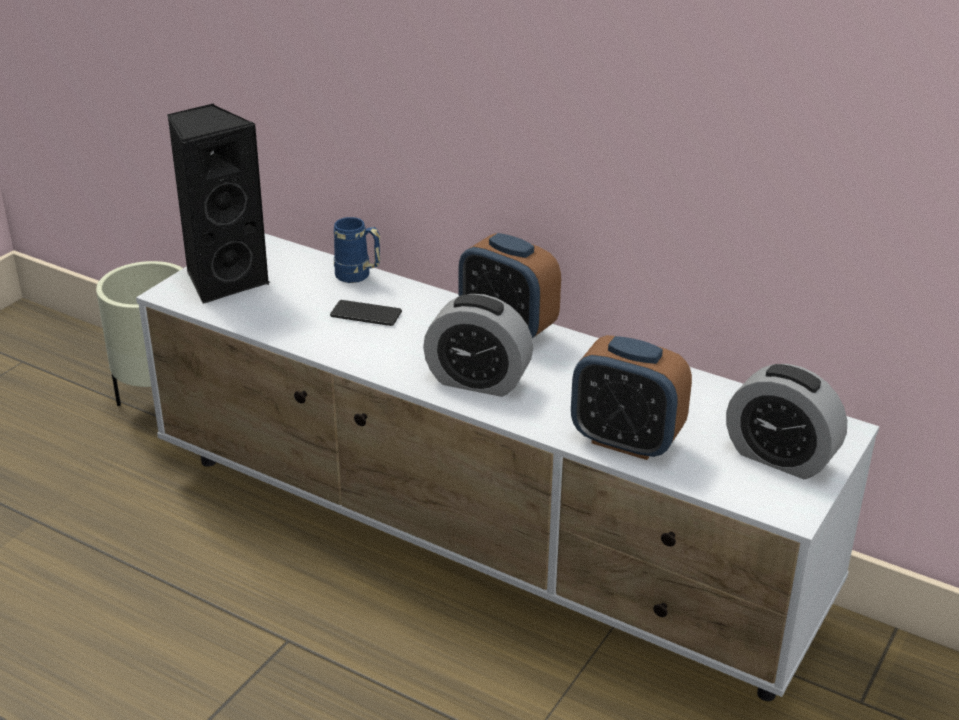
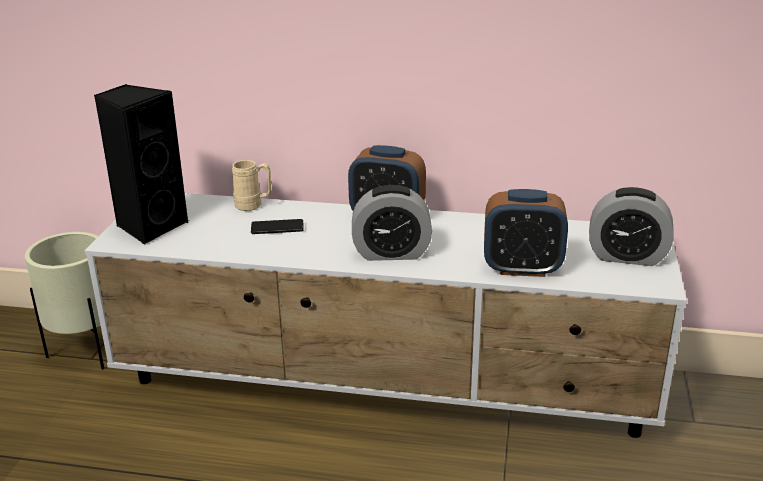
camera: 20 degrees left, 5 degrees down
blue mug [334,217,380,283] -> beige mug [232,160,271,211]

